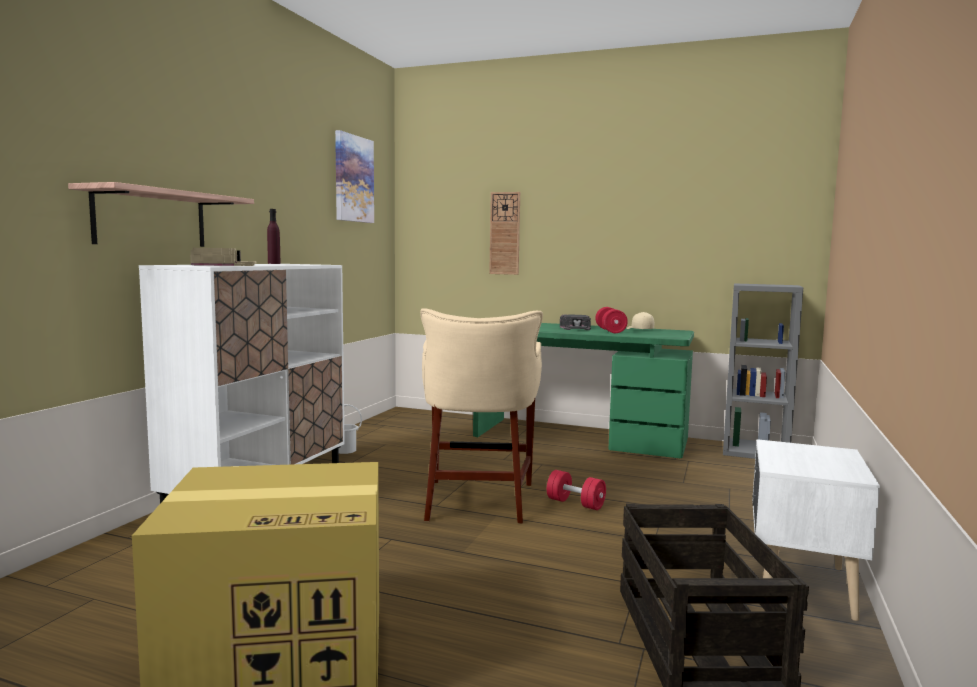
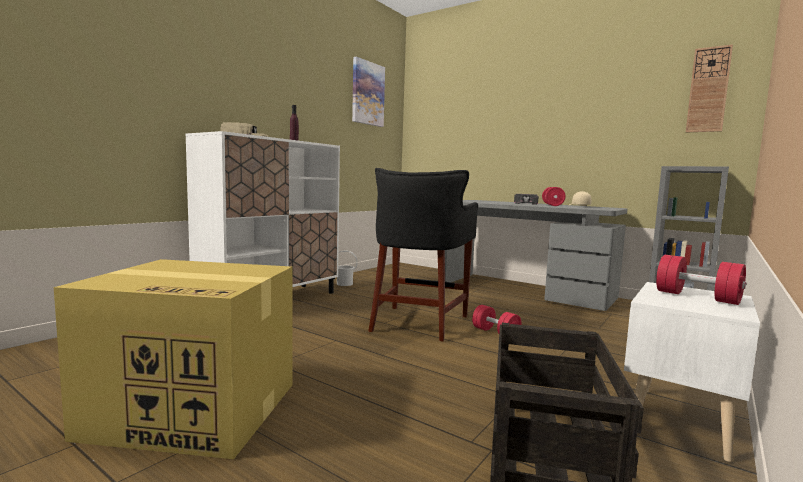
camera: 15 degrees right, 0 degrees up
shelf [68,182,254,247] -> none
beige stool [420,308,543,523] -> black stool [368,168,478,342]
green desk [473,323,694,458] -> grey desk [445,200,627,311]
wall clock [489,192,520,275] -> wall clock moved to [686,44,733,132]
none -> red dumbbell [656,255,746,305]

